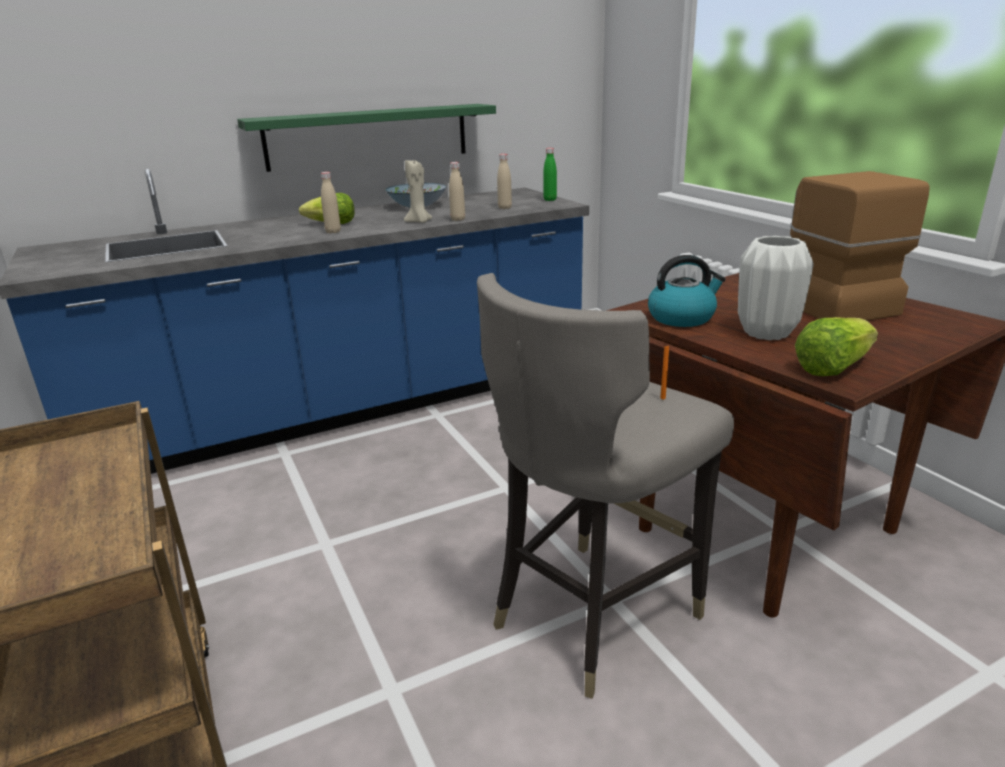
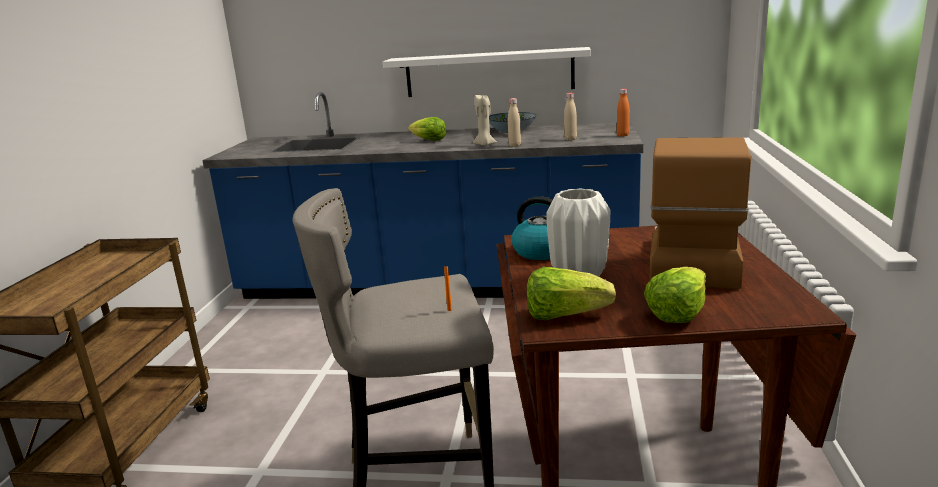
camera: 35 degrees right, 5 degrees down
green shelf [237,104,496,172] -> white shelf [383,47,591,97]
beige bottle [321,172,341,234] -> none
green bottle [543,148,557,201] -> orange bottle [617,89,630,137]
none -> lettuce [644,267,707,323]

